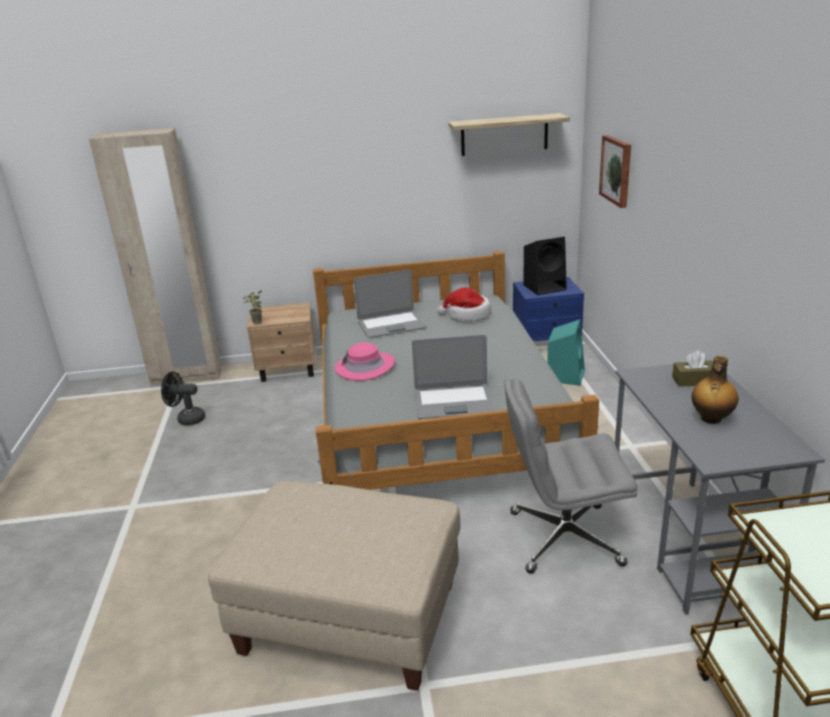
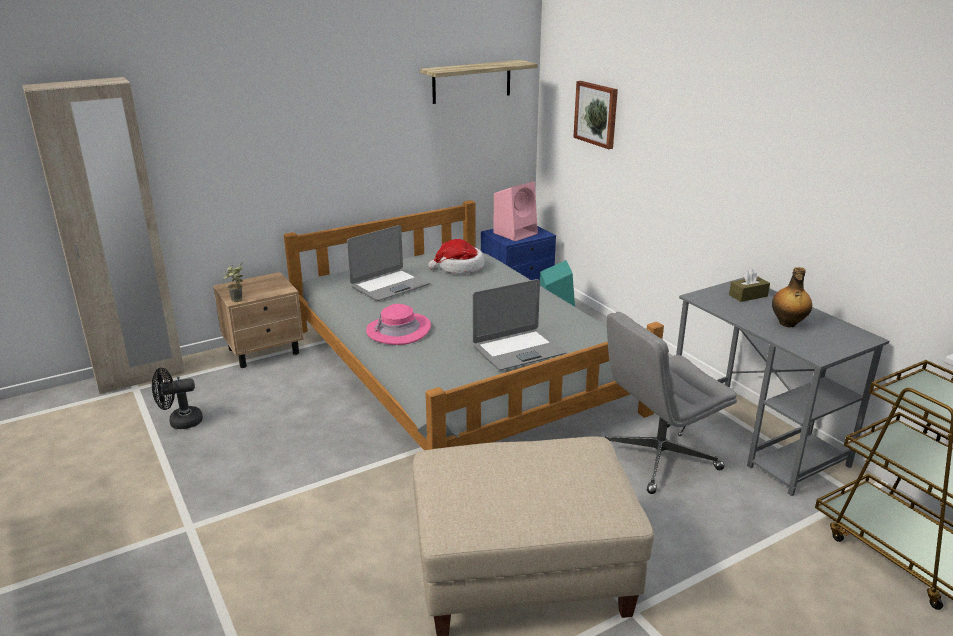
camera: 25 degrees left, 0 degrees up
black speaker [523,237,567,295] -> pink speaker [493,181,538,241]

